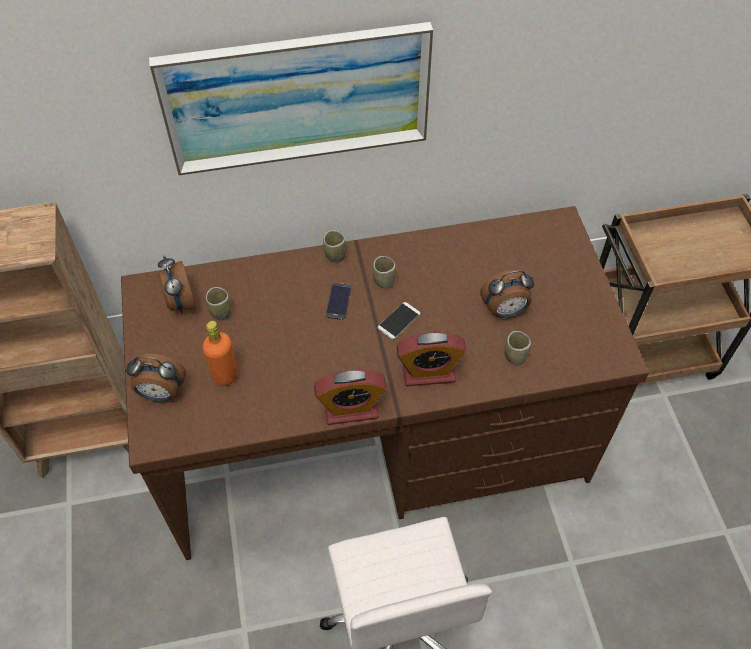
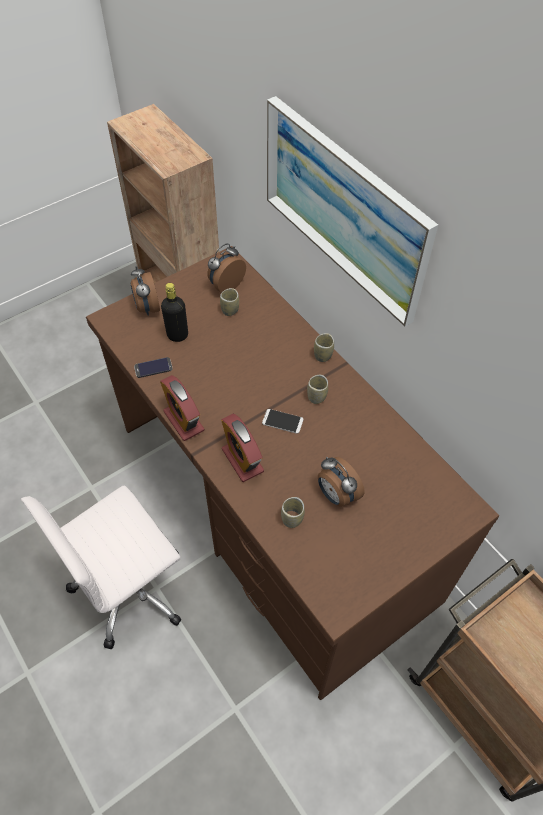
camera: 65 degrees right, 0 degrees up
orange bottle [203,321,238,386] -> black bottle [161,283,188,342]
phone [326,283,351,320] -> phone moved to [134,357,173,378]

